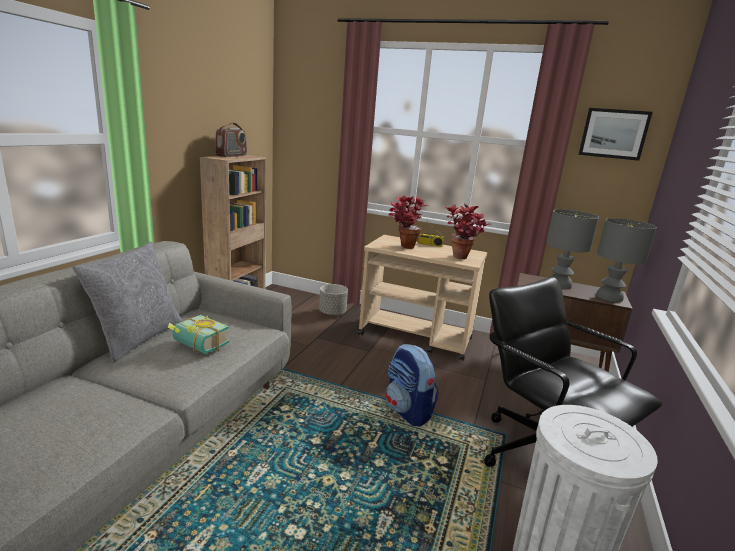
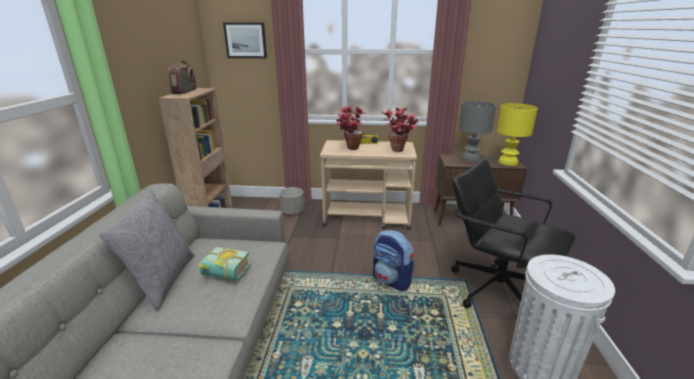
camera: 15 degrees left, 5 degrees up
picture [579,108,653,161] -> picture moved to [223,22,267,58]
grey table lamp [596,218,657,302] -> yellow table lamp [497,103,538,166]

